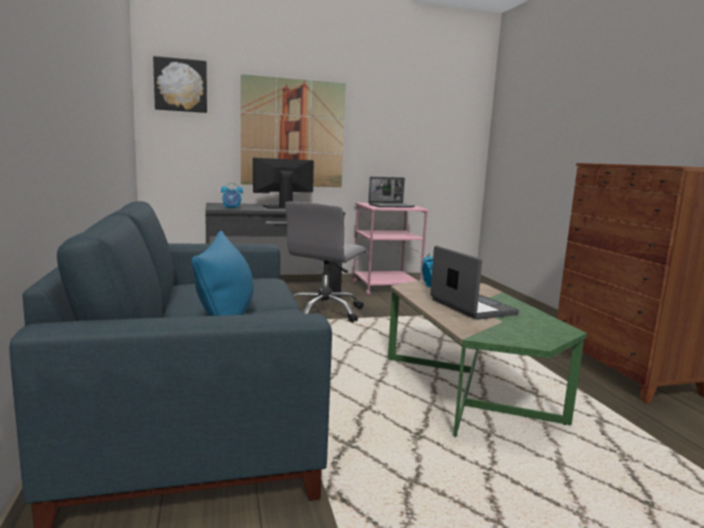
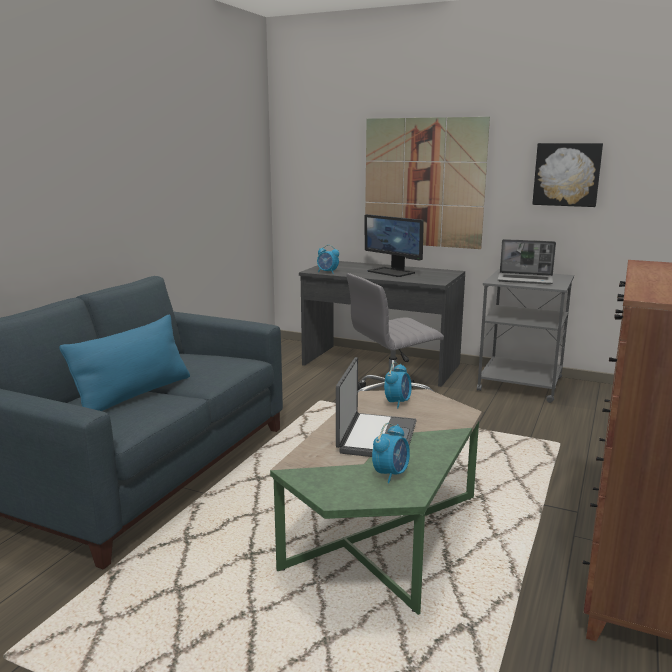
camera: 40 degrees right, 5 degrees up
picture [153,56,207,113] -> picture moved to [532,143,603,207]
monitor [253,158,314,209] -> monitor turned 150 degrees counterclockwise [364,214,424,277]
pink cart [352,203,429,295] -> grey cart [477,269,574,403]
none -> alarm clock [372,423,410,483]

